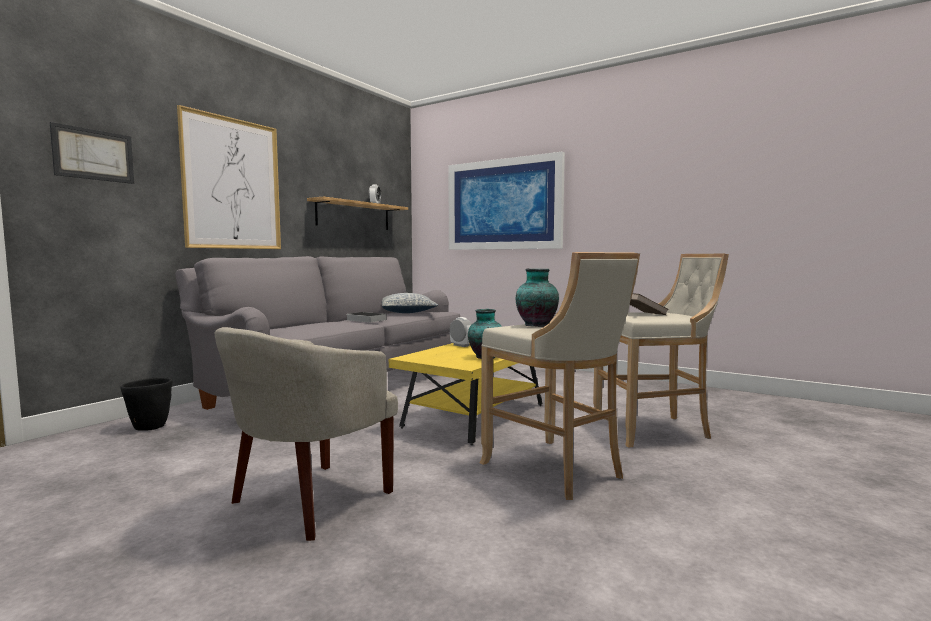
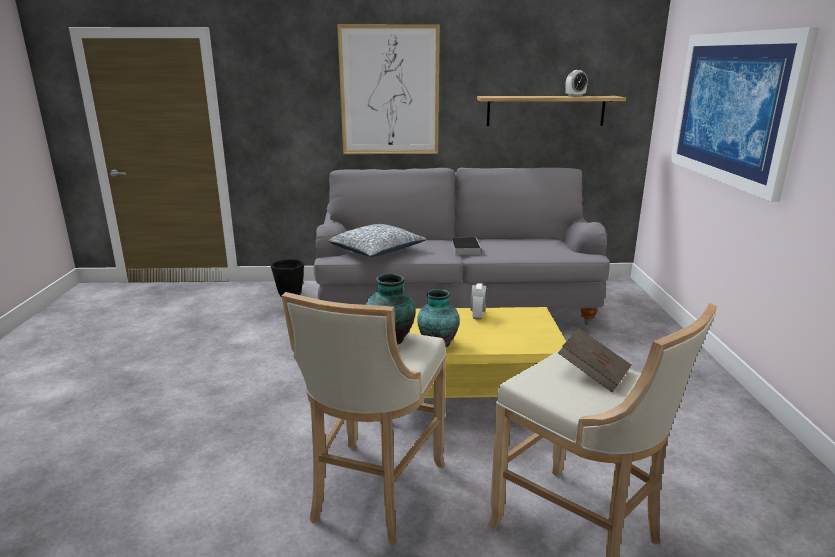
camera: 55 degrees right, 15 degrees up
picture [50,122,134,184] -> none
beige armchair [215,327,398,541] -> none
pillow [382,293,438,313] -> pillow moved to [329,224,426,257]

